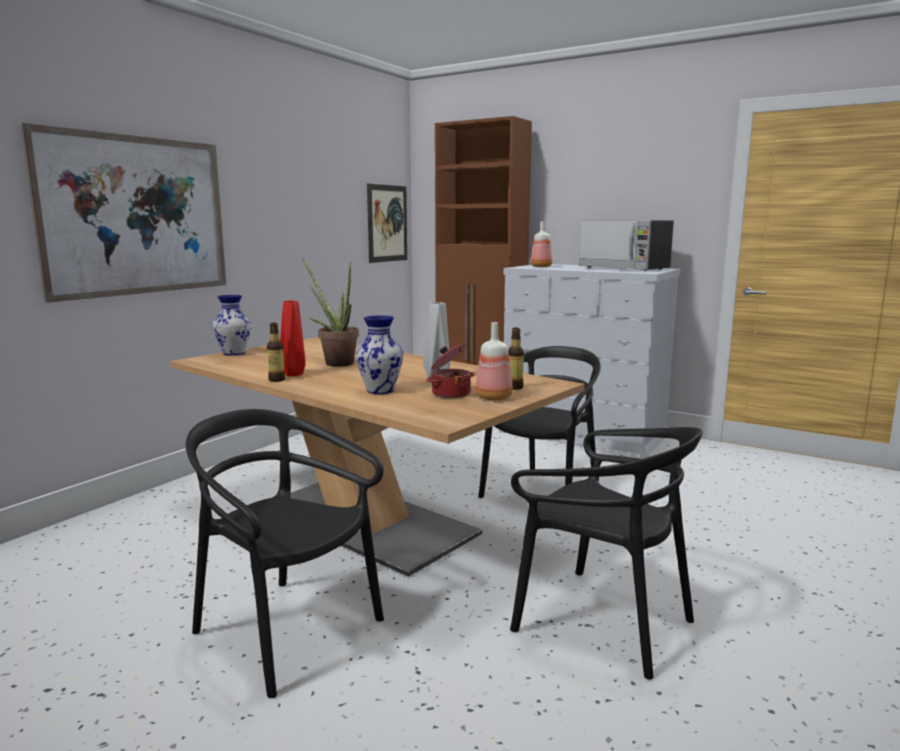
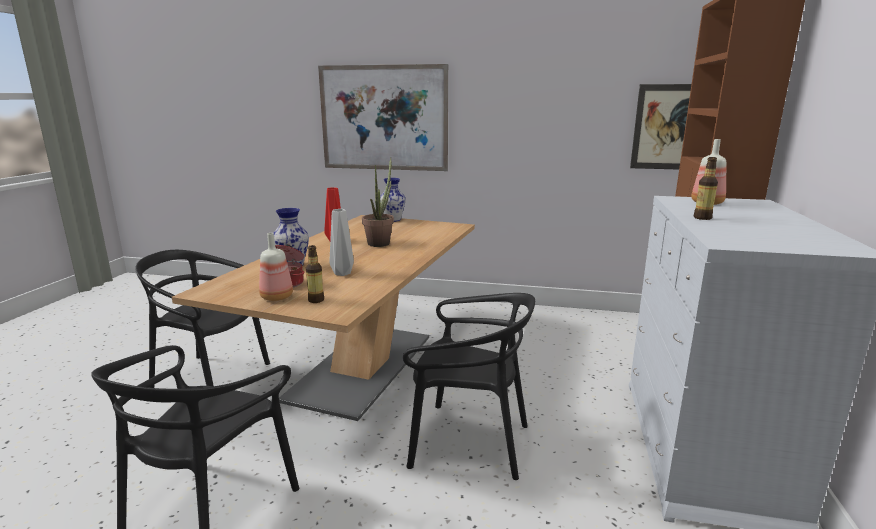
camera: 70 degrees right, 5 degrees up
black chair [186,409,384,698] -> black chair turned 90 degrees counterclockwise [135,250,270,388]
bottle [267,323,285,382] -> bottle moved to [694,157,718,220]
microwave [579,221,674,271] -> none

